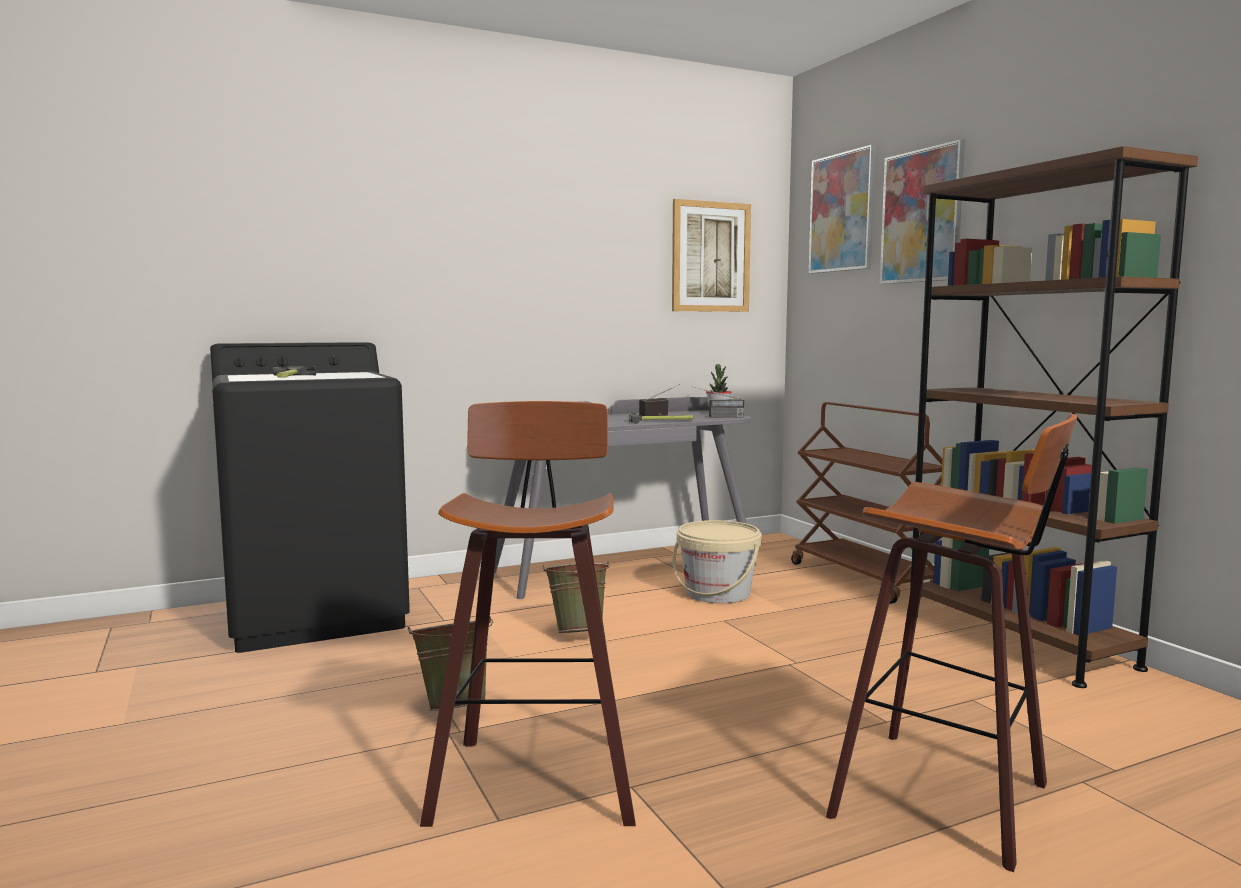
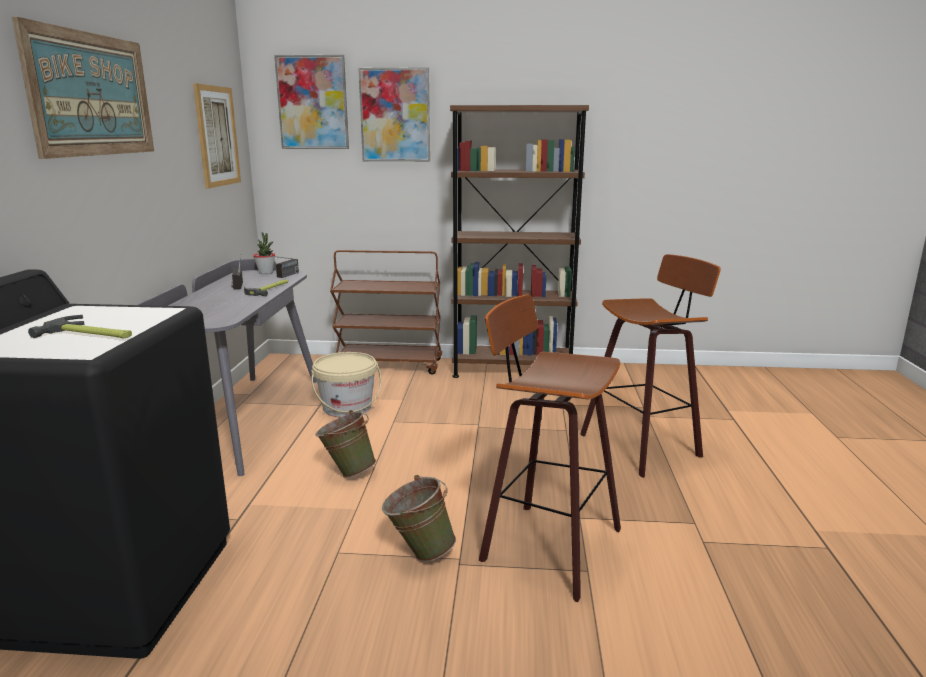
camera: 60 degrees left, 10 degrees up
none -> picture [12,17,154,159]

